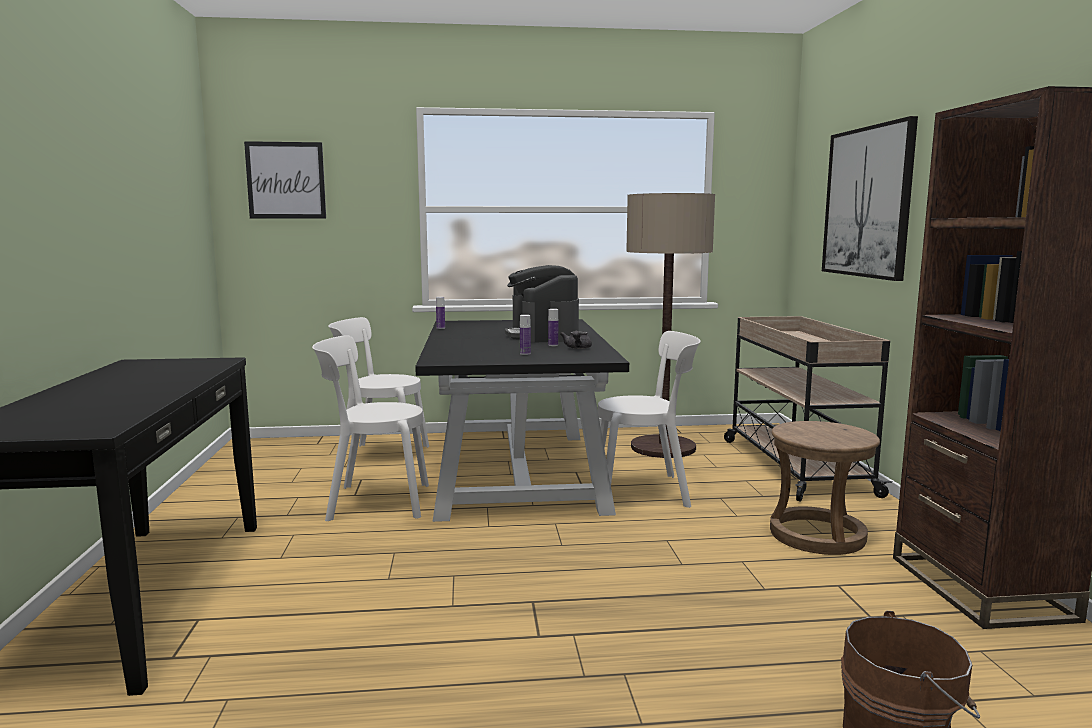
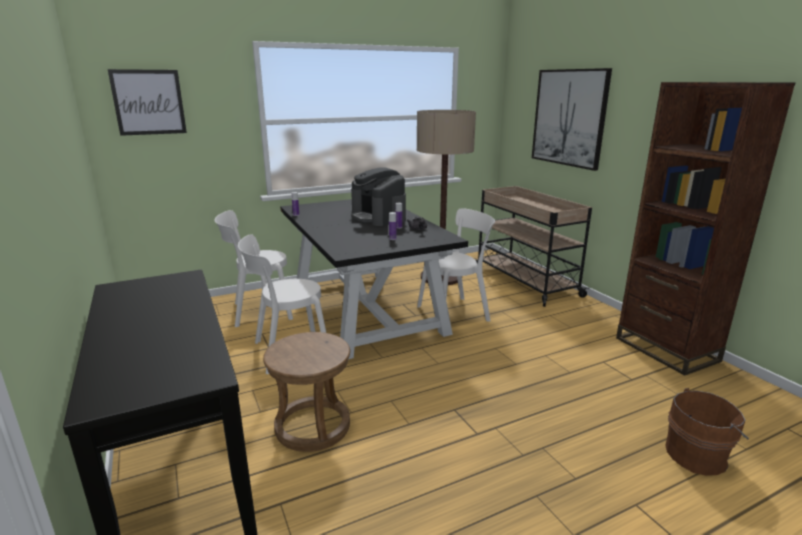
camera: 20 degrees left, 10 degrees up
brown stool [770,421,880,555] -> brown stool moved to [263,332,350,452]

